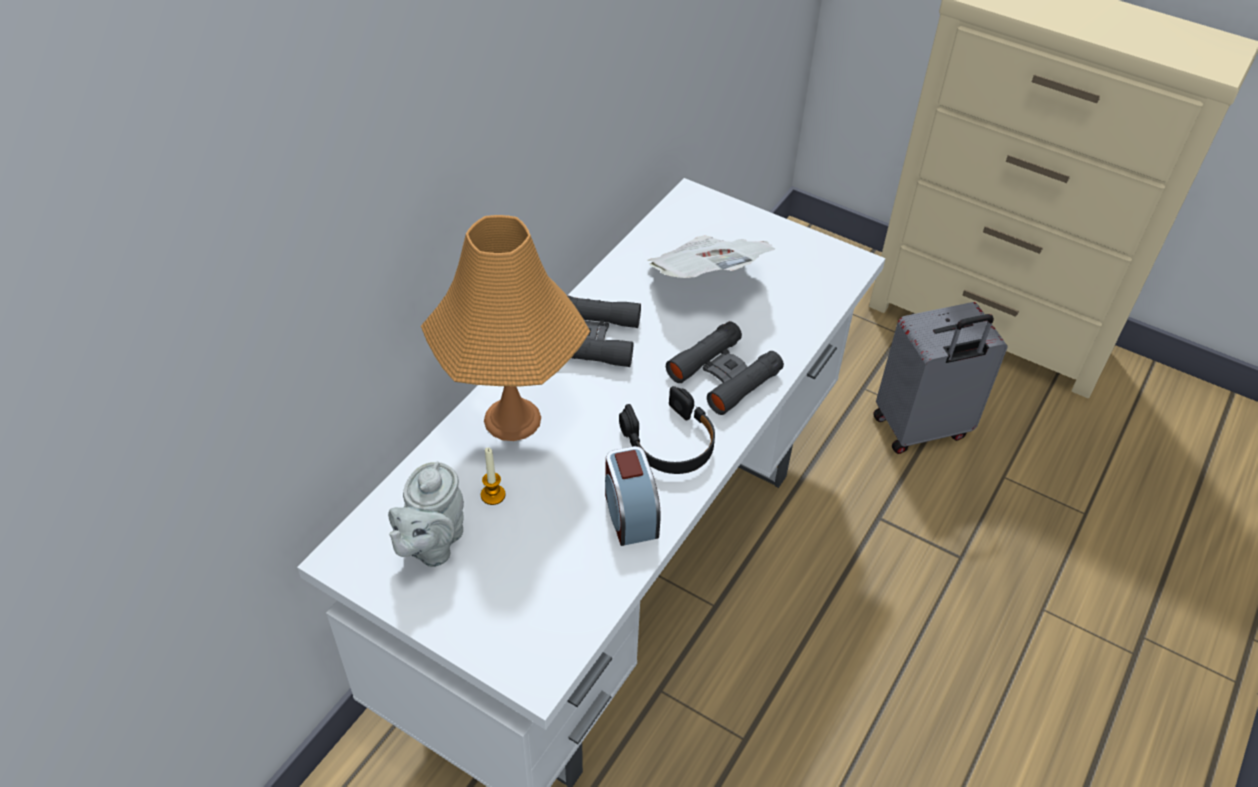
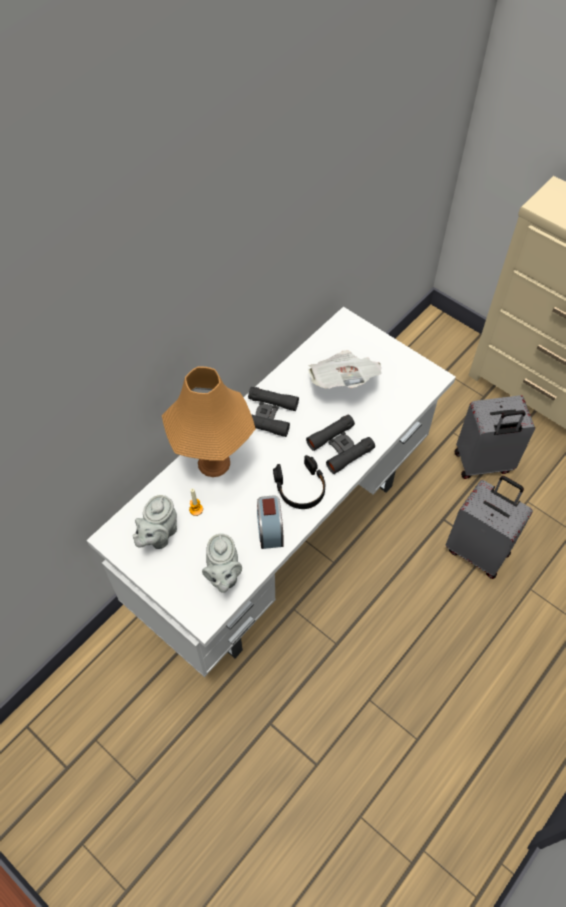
camera: 10 degrees right, 10 degrees up
none -> grey teapot [202,533,242,593]
none -> grey suitcase [446,476,533,579]

